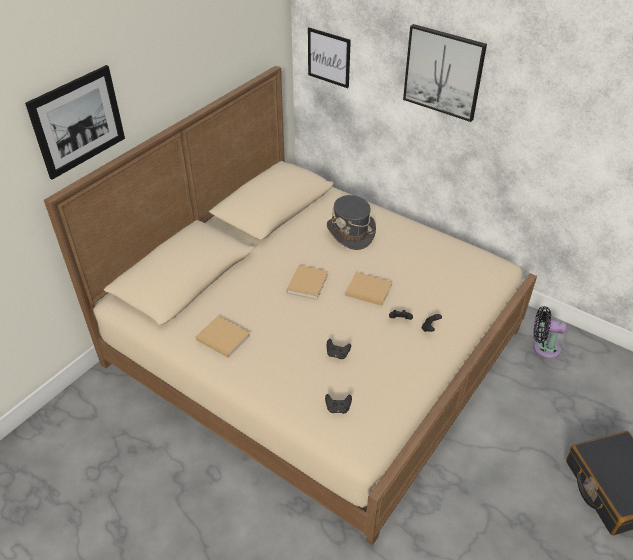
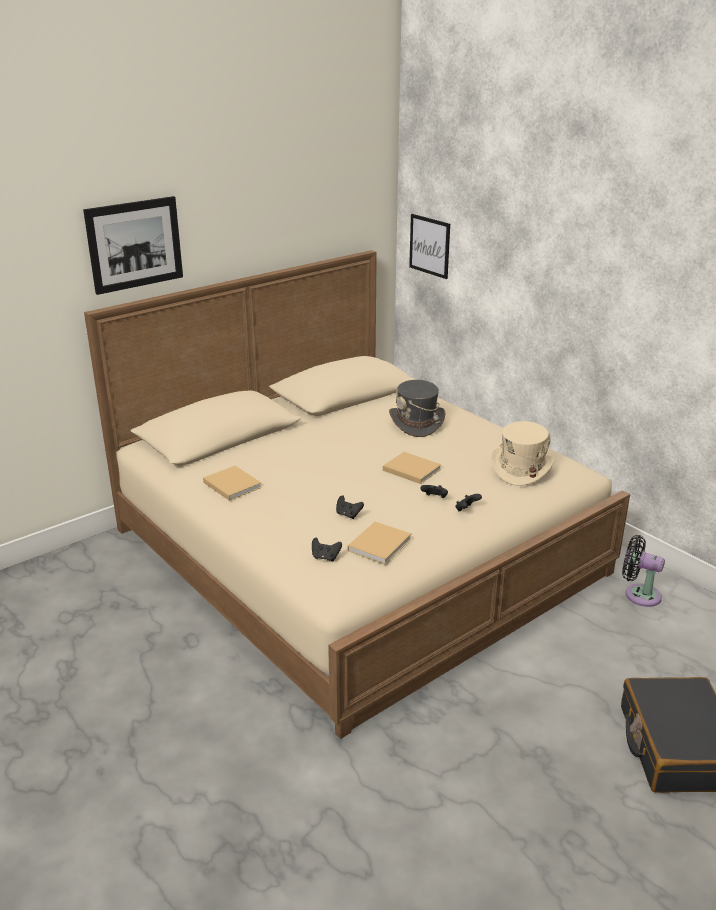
camera: 15 degrees right, 15 degrees down
beige book [287,265,328,300] -> beige book moved to [348,522,412,564]
picture [403,24,487,122] -> none
none -> beige hat [491,421,554,486]

